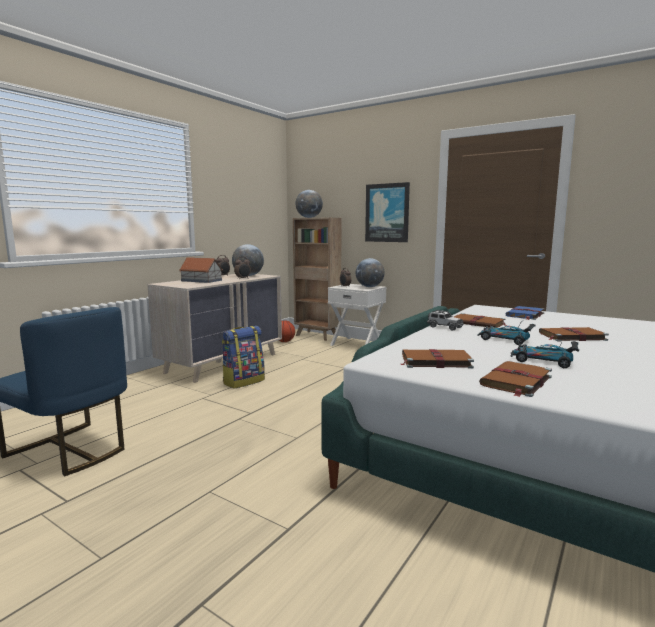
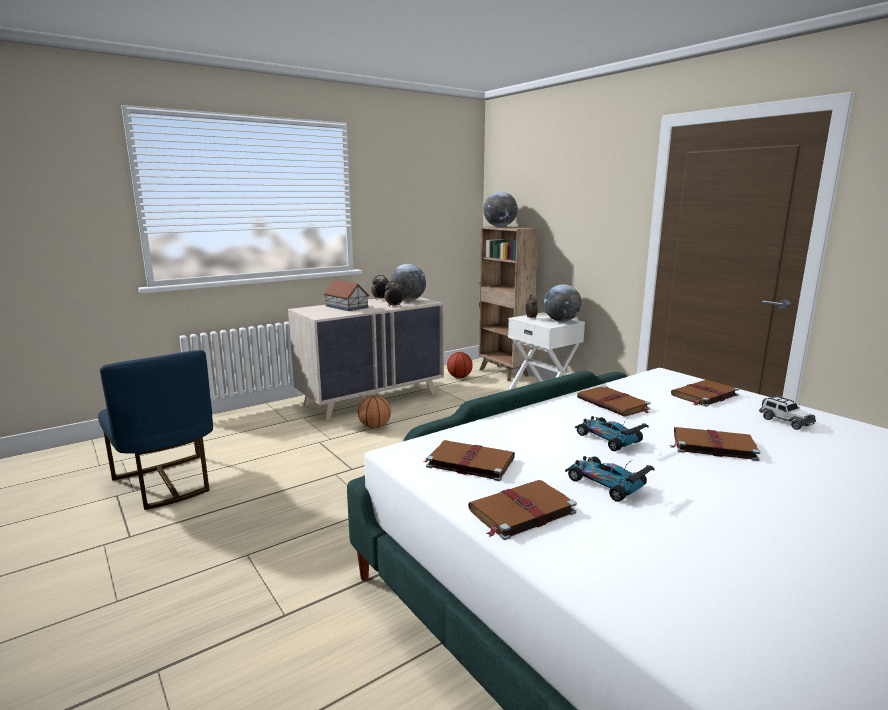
camera: 20 degrees right, 5 degrees up
backpack [222,326,265,389] -> basketball [358,395,391,429]
picture [365,182,410,242] -> none
toy car [427,310,464,331] -> toy car moved to [759,395,816,430]
blue book [506,306,545,320] -> brown book [671,380,739,407]

